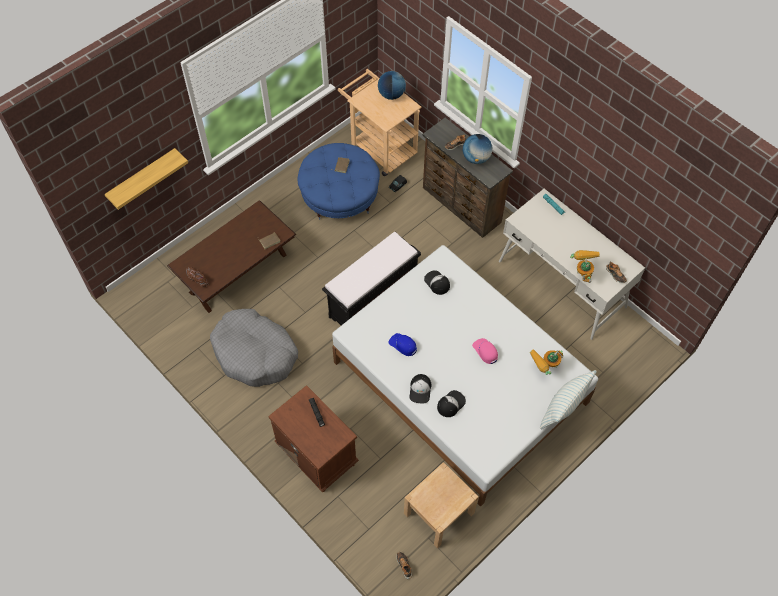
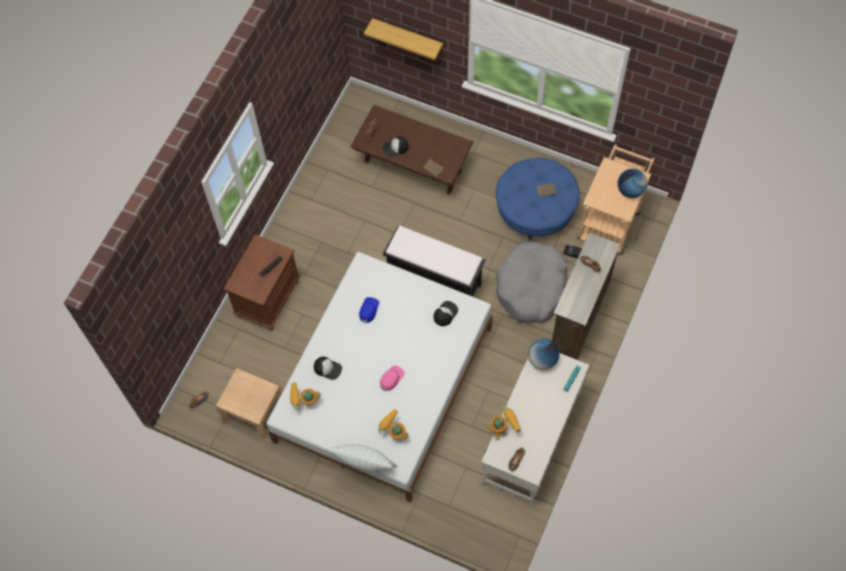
camera: 70 degrees right, 5 degrees up
grey dog bed [210,309,298,387] -> grey dog bed moved to [496,242,567,323]
cap [410,374,431,403] -> cap moved to [383,136,409,157]
globe [463,134,492,164] -> globe moved to [528,339,559,370]
none -> toy robot [290,382,321,410]

